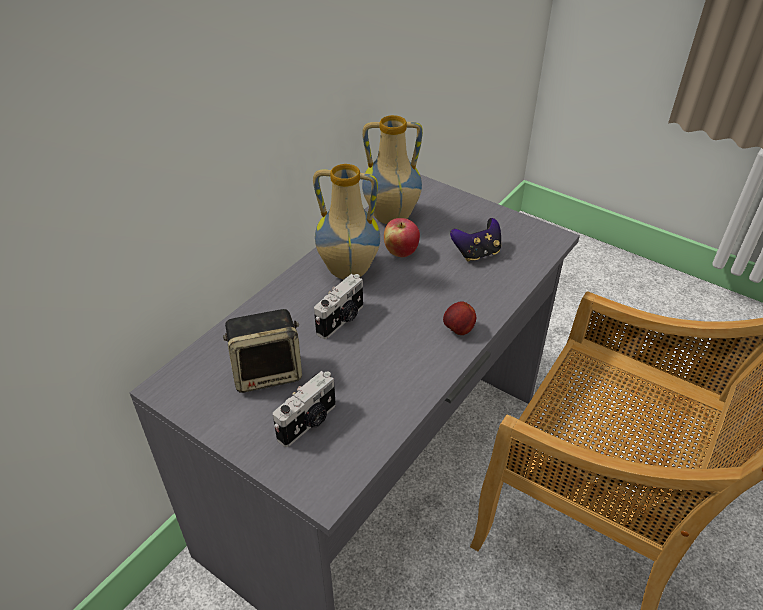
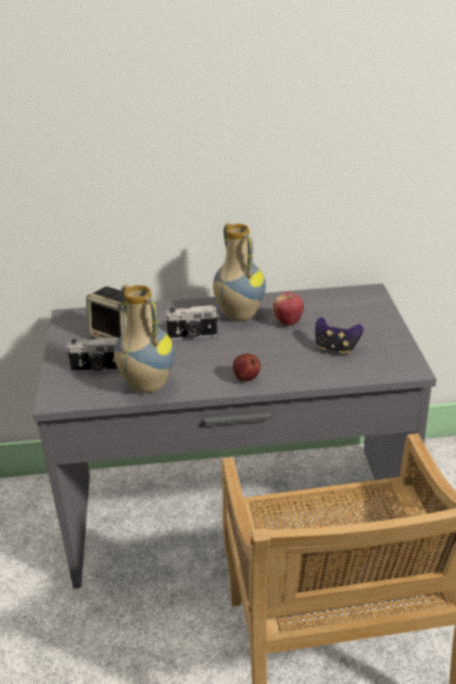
camera: 50 degrees right, 10 degrees down
vase [362,115,423,224] -> vase moved to [114,285,175,393]

